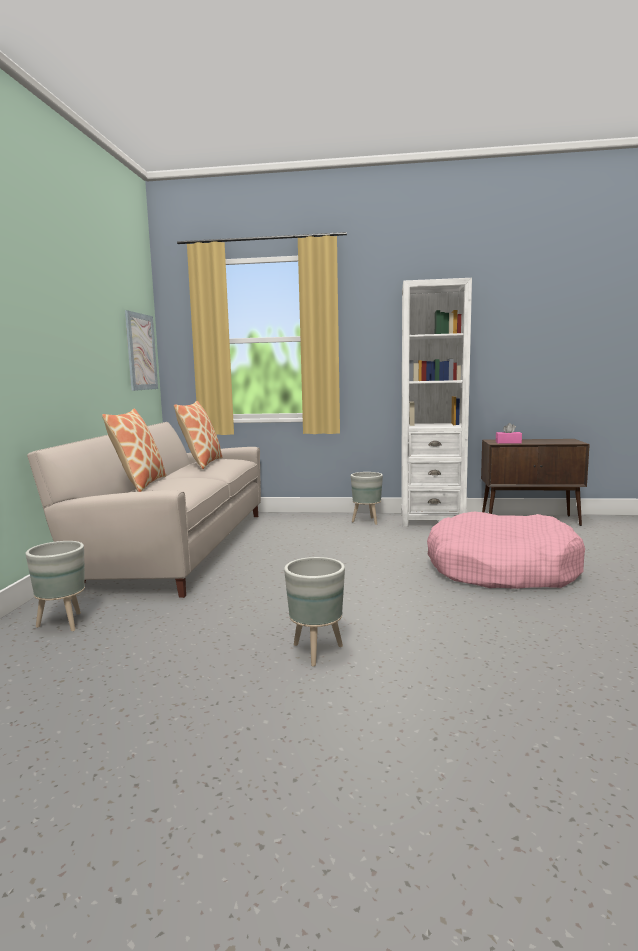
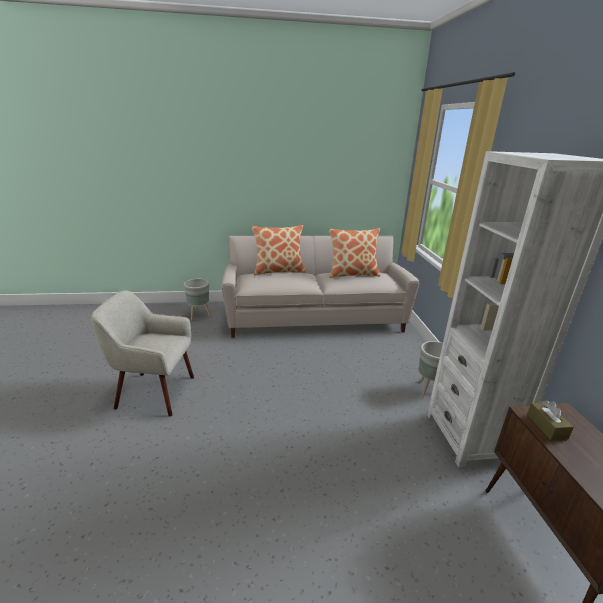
camera: 75 degrees right, 15 degrees up
picture [125,310,158,391] -> none
grey planter [284,557,345,667] -> beige armchair [91,290,194,416]
pink dog bed [427,511,585,589] -> none
pink tissue box [496,423,522,444] -> brown tissue box [527,401,574,440]

